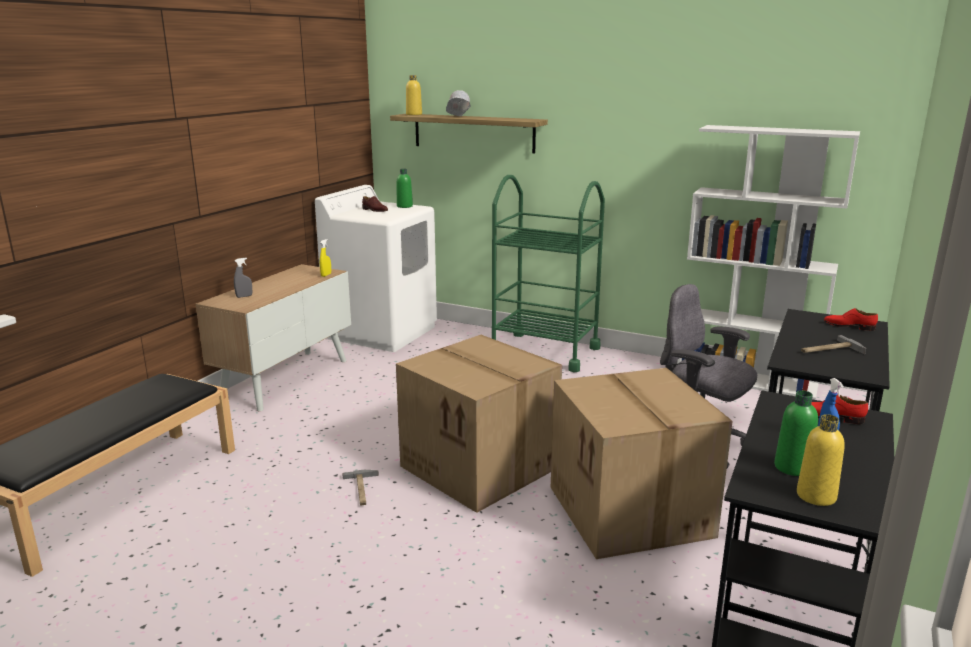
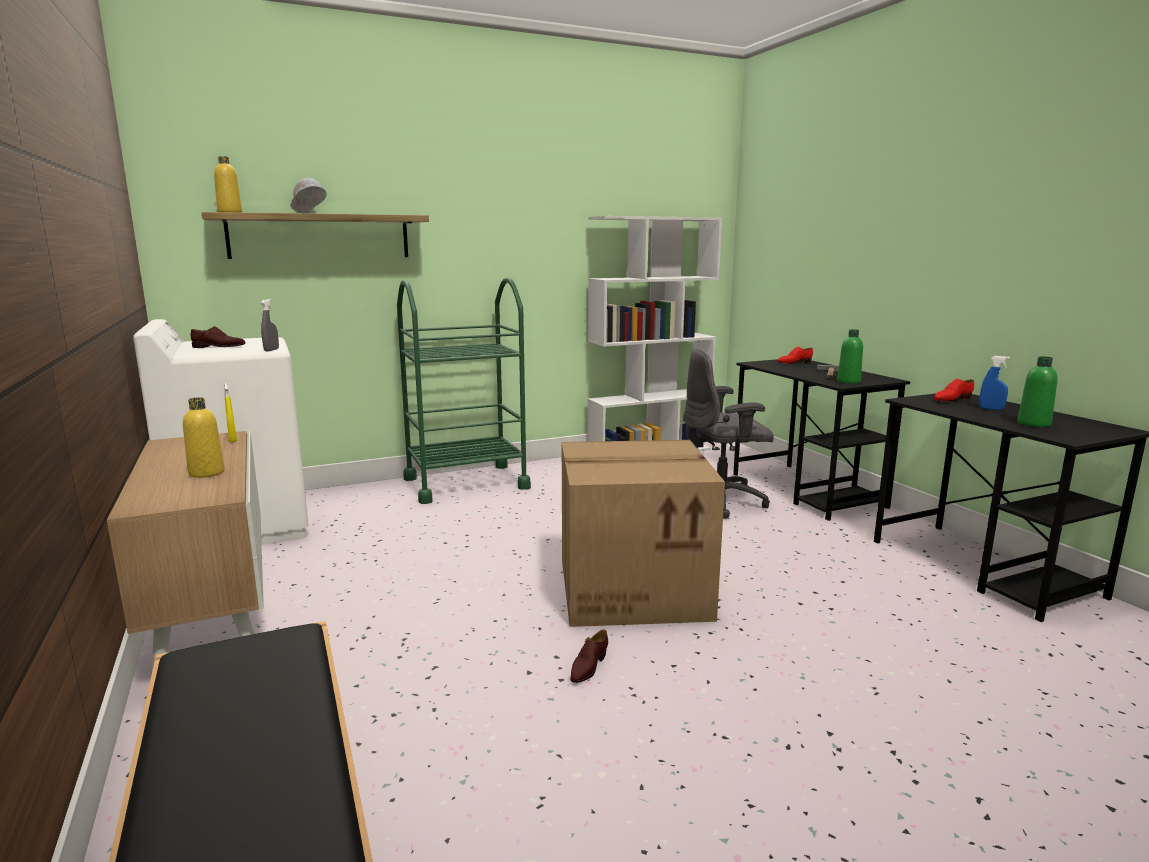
camera: 50 degrees left, 5 degrees down
grey spray bottle [234,258,252,298] -> grey spray bottle moved to [261,299,279,351]
hammer [342,470,379,505] -> brown shoe [570,630,608,683]
green bottle [397,169,413,208] -> green bottle moved to [837,329,863,383]
cardboard box [551,368,733,559] -> none
yellow bottle [797,414,845,506] -> yellow bottle moved to [183,397,225,478]

